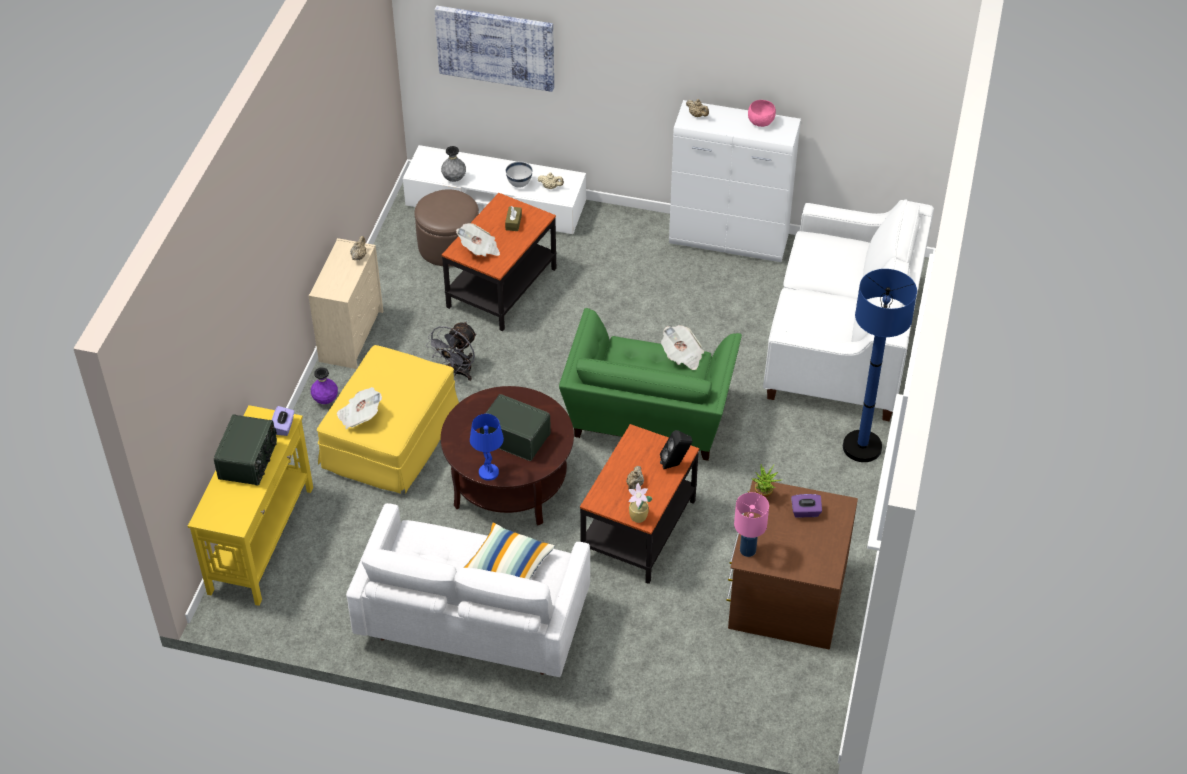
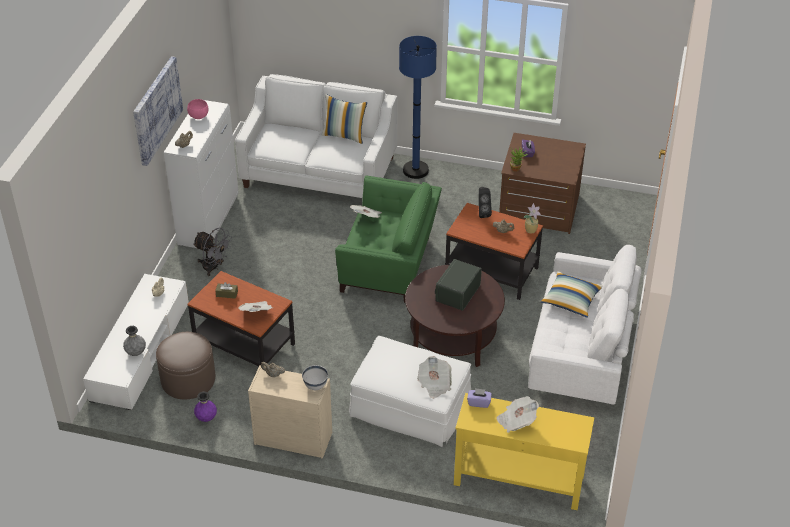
camera: 90 degrees left, 5 degrees down
radio [214,414,277,485] -> newspaper [496,396,539,433]
purple vase [311,367,338,404] -> purple vase moved to [194,392,217,422]
yellow ottoman [317,345,459,494] -> white ottoman [349,336,471,447]
grey fan [426,321,477,381] -> grey fan moved to [193,228,232,276]
picture [434,6,554,92] -> picture moved to [133,56,183,166]
blue table lamp [470,414,504,481] -> none
white bowl [506,161,533,188] -> white bowl moved to [302,365,328,390]
pink table lamp [734,492,769,557] -> none
none -> pillow [322,94,367,144]

